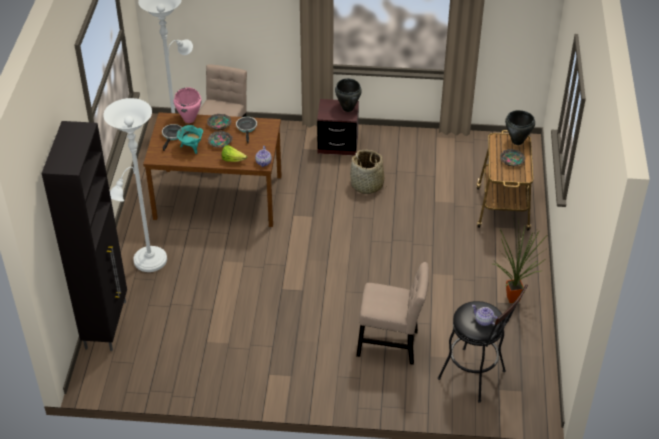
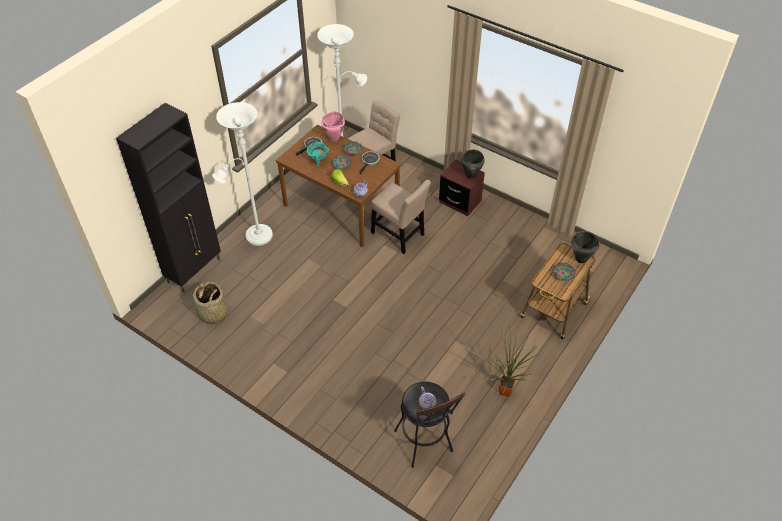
camera: 30 degrees right, 5 degrees up
basket [350,150,387,194] -> basket moved to [193,282,229,325]
beige chair [356,262,429,365] -> beige chair moved to [371,180,431,254]

